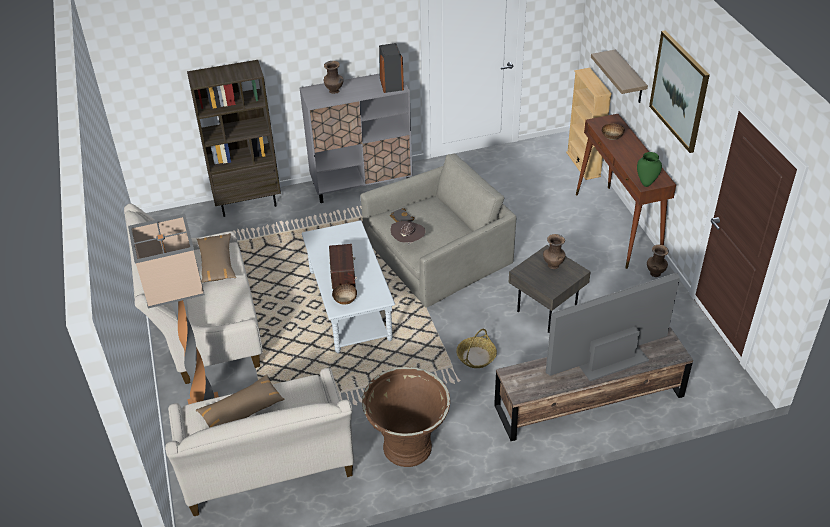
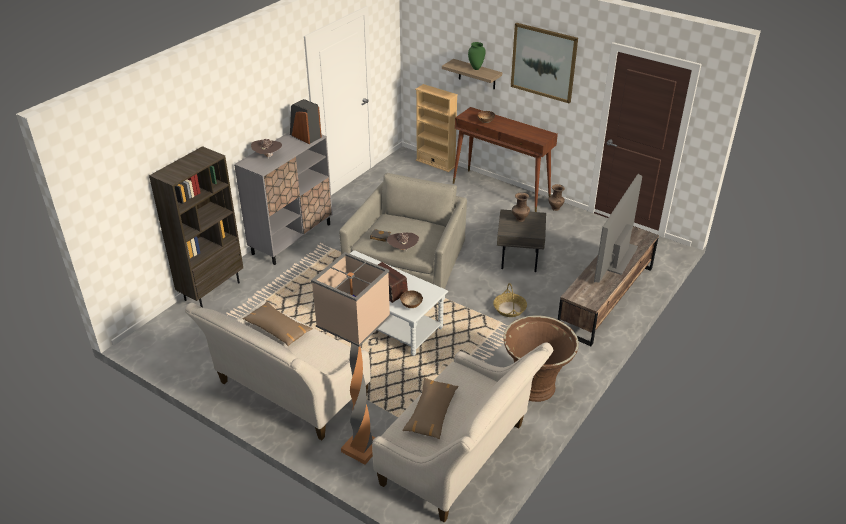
camera: 40 degrees left, 5 degrees down
brown vase [324,61,344,94] -> brown hat [251,139,282,159]
green vase [637,152,662,187] -> green vase moved to [468,42,485,70]

